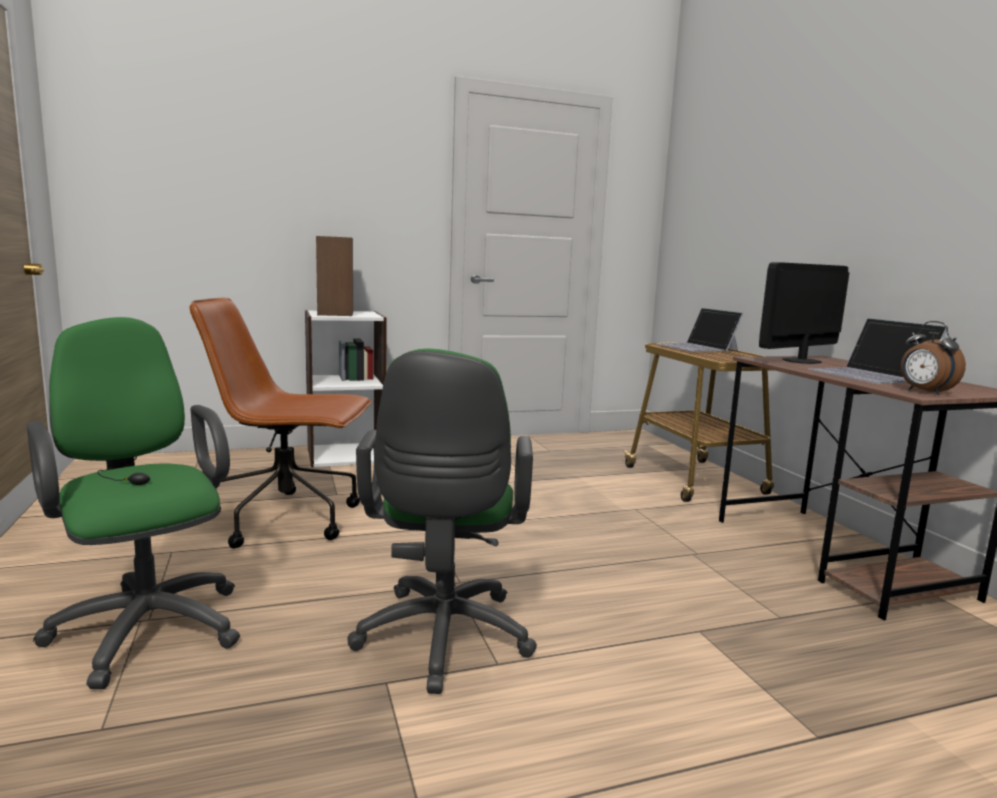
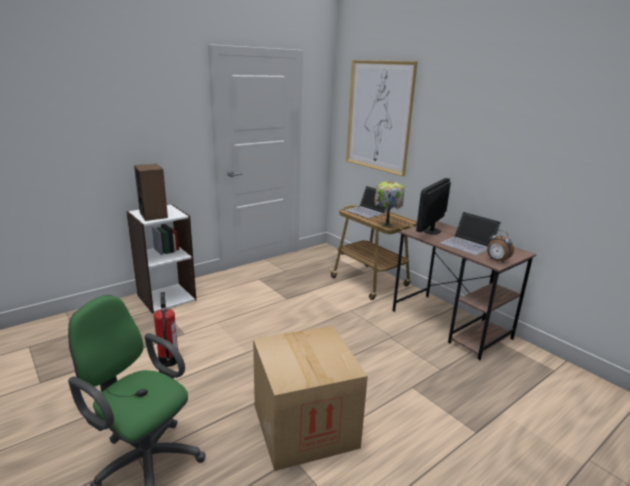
camera: 20 degrees left, 10 degrees up
brown office chair [190,298,372,549] -> fire extinguisher [154,292,179,367]
green office chair [347,349,537,694] -> cardboard box [253,326,368,471]
none -> picture [346,60,418,176]
none -> table lamp [374,181,404,227]

